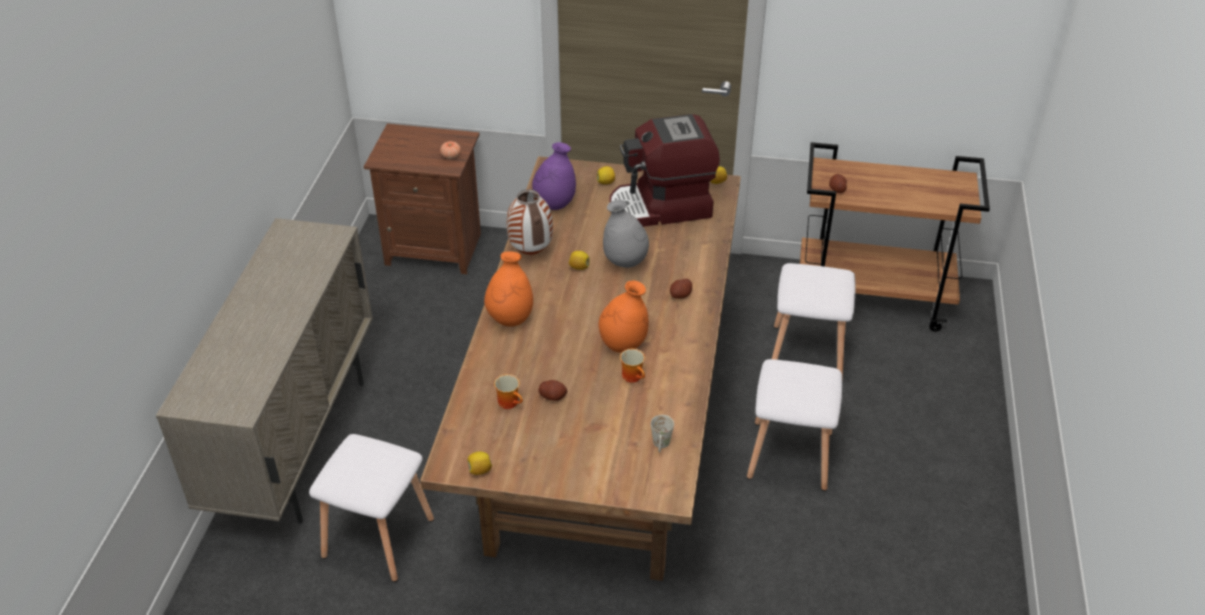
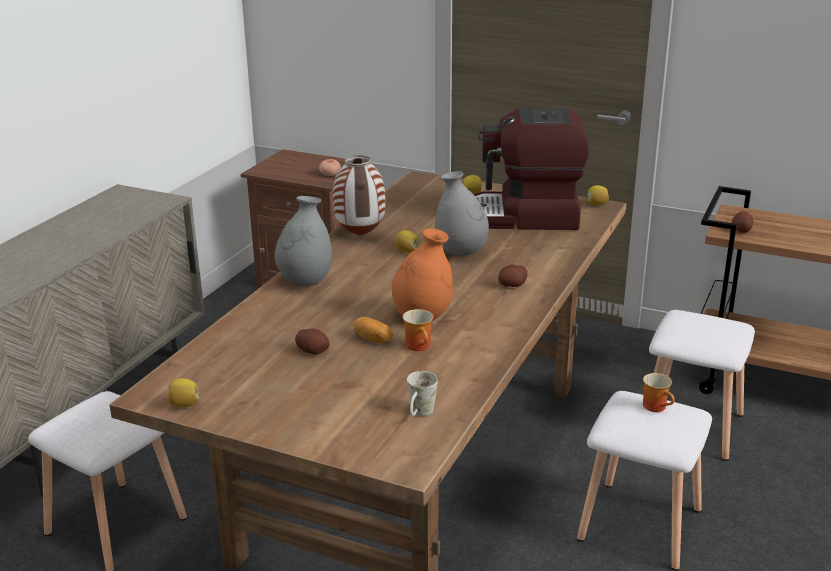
camera: 15 degrees right, 15 degrees down
orange vase [484,251,533,327] -> grey vase [274,196,332,286]
mug [494,374,523,409] -> mug moved to [643,373,675,412]
purple vase [532,142,576,210] -> none
none -> potato [353,317,393,343]

